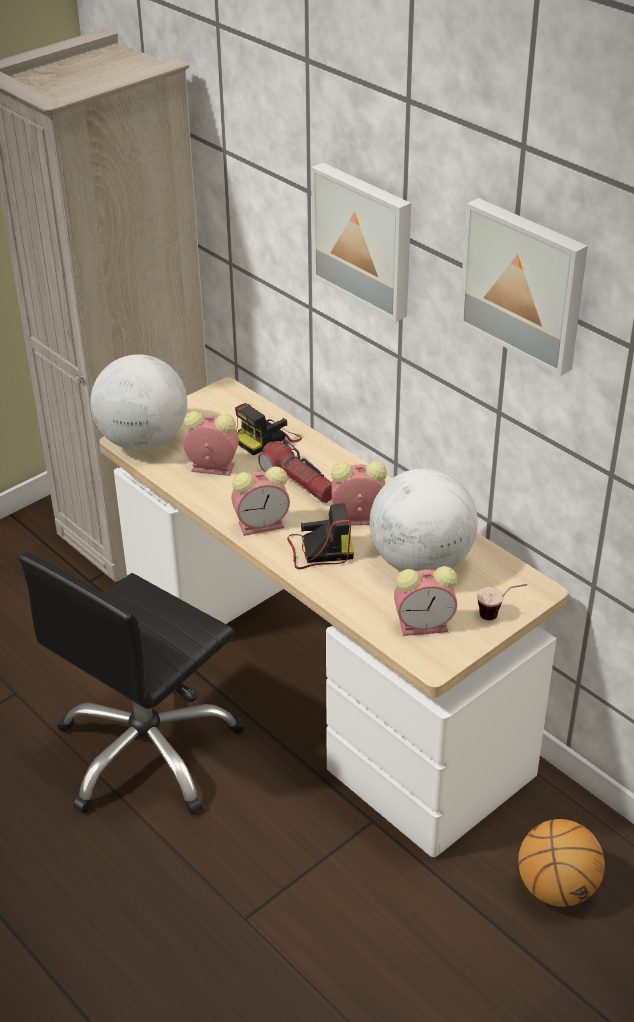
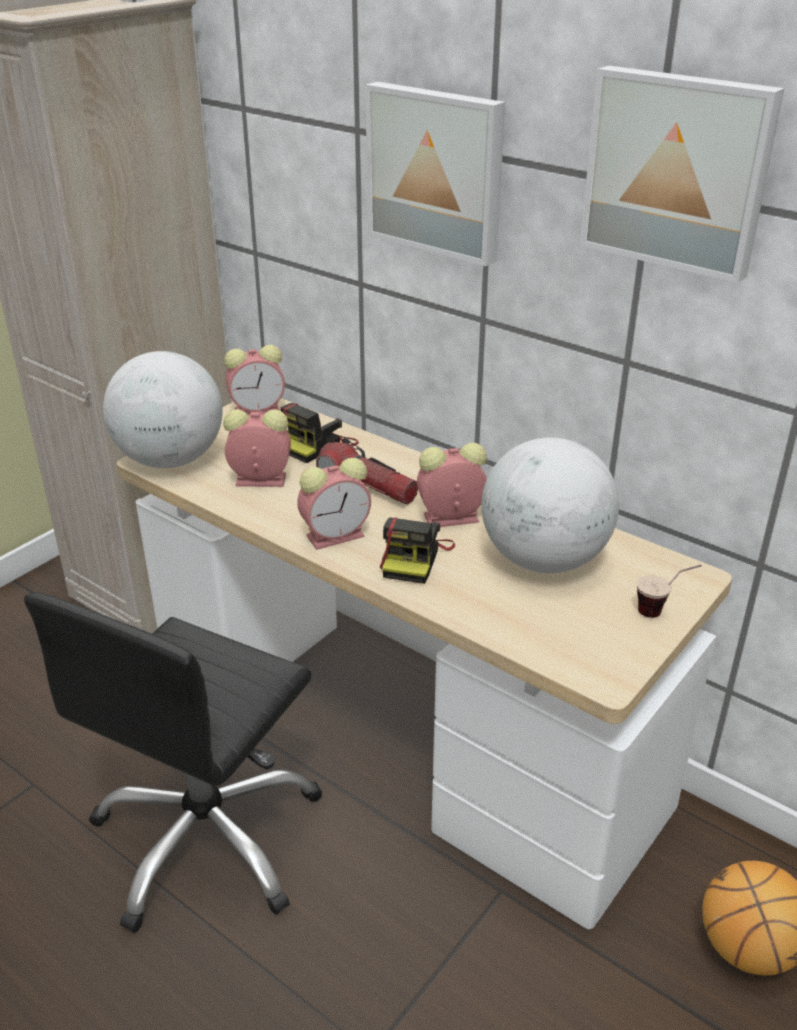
camera: 10 degrees left, 5 degrees down
camera [287,503,354,569] -> camera turned 120 degrees clockwise [380,517,455,584]
alarm clock [394,566,457,636] -> alarm clock moved to [224,345,285,415]

